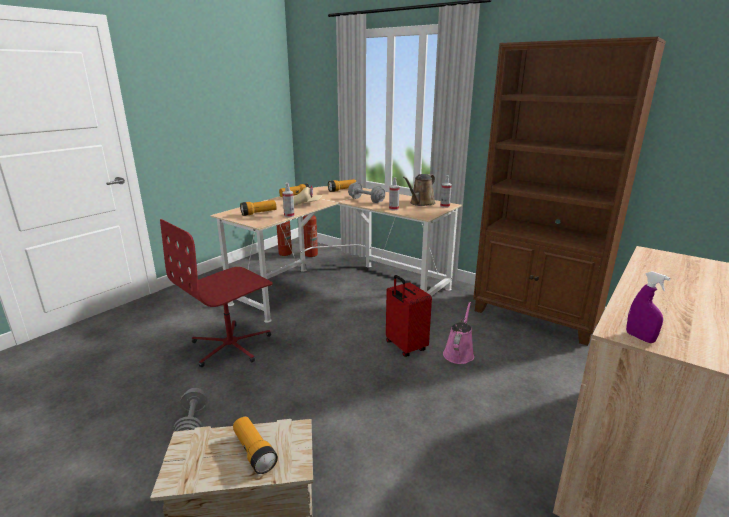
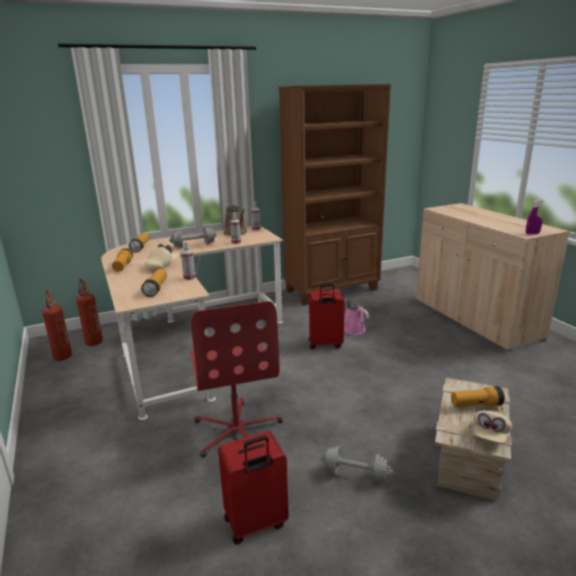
camera: 60 degrees left, 0 degrees up
none -> red suitcase [218,431,289,545]
none -> beige cap [473,411,512,443]

